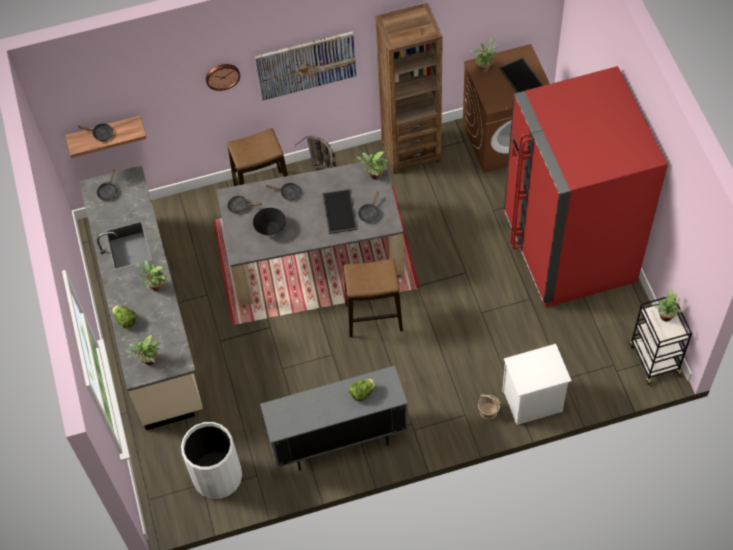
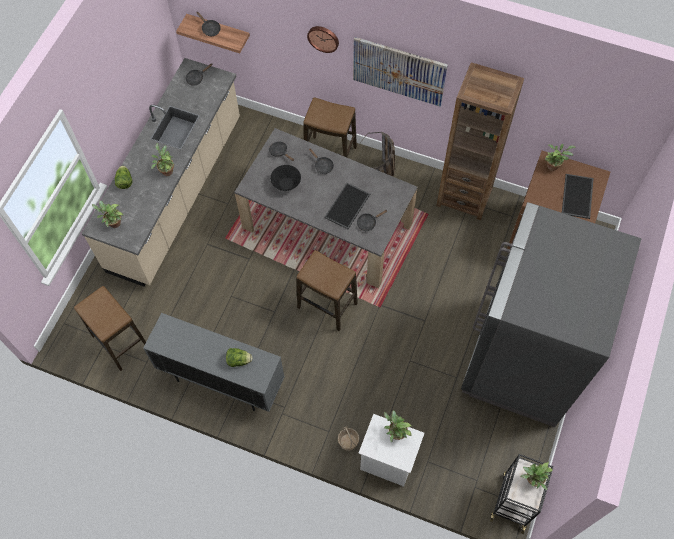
camera: 35 degrees right, 5 degrees up
white trash can [181,422,242,499] -> stool [74,286,146,371]
potted plant [356,151,389,180] -> potted plant moved to [384,410,412,442]
red fridge [504,66,668,307] -> grey fridge [461,202,642,427]

